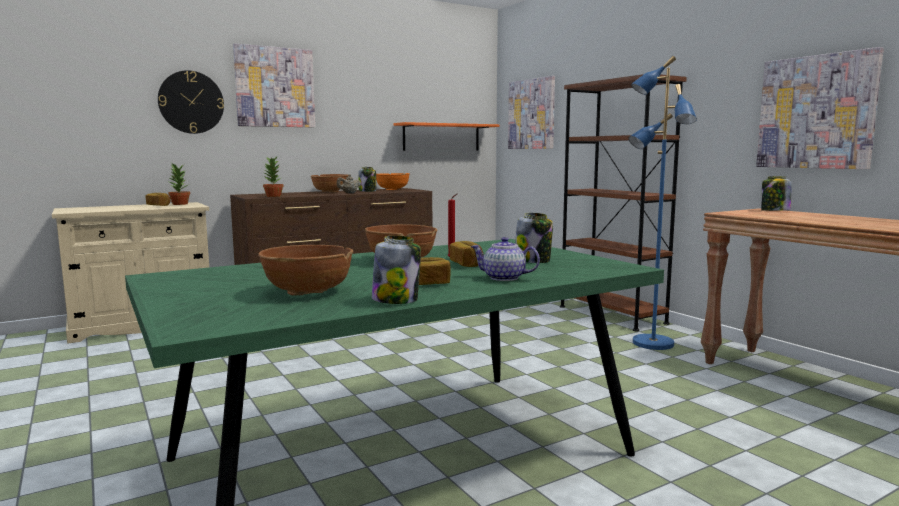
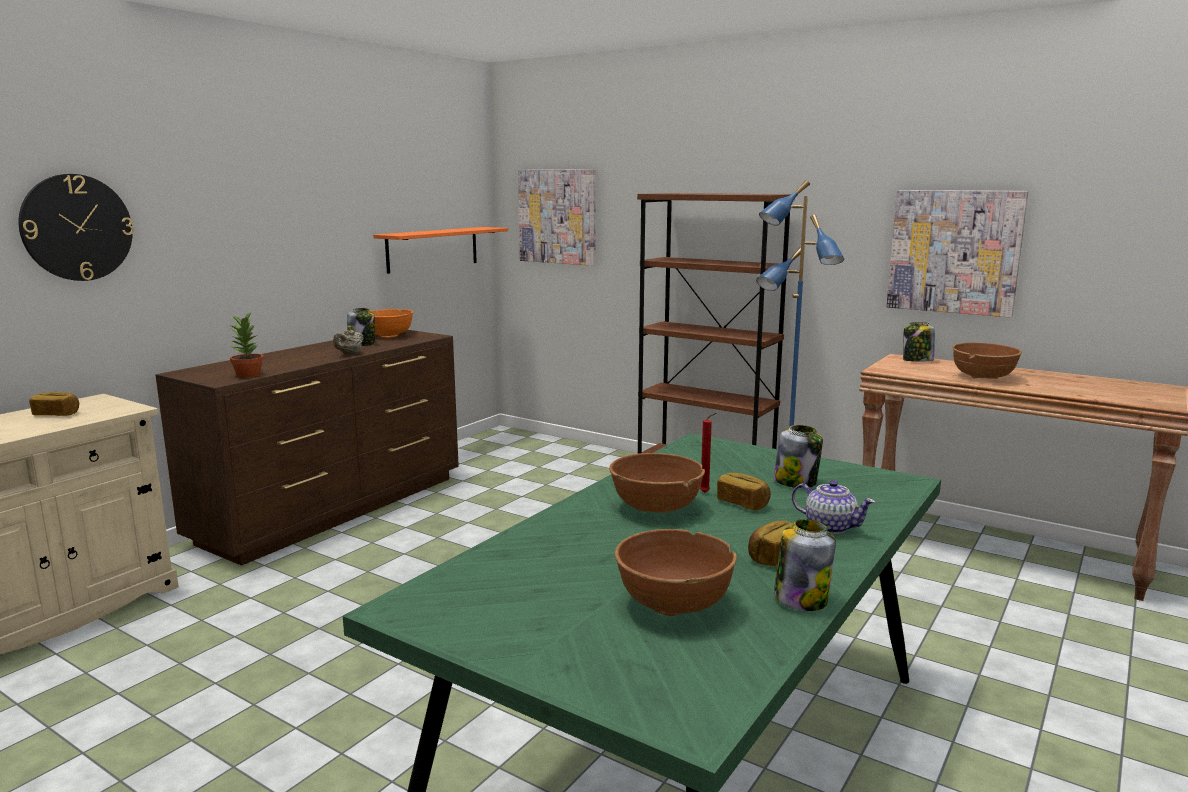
camera: 25 degrees left, 5 degrees up
potted plant [168,164,190,205] -> none
picture [233,43,315,127] -> none
brown bowl [311,174,348,192] -> brown bowl moved to [953,343,1022,379]
teapot [470,237,540,281] -> teapot turned 135 degrees counterclockwise [792,480,875,534]

